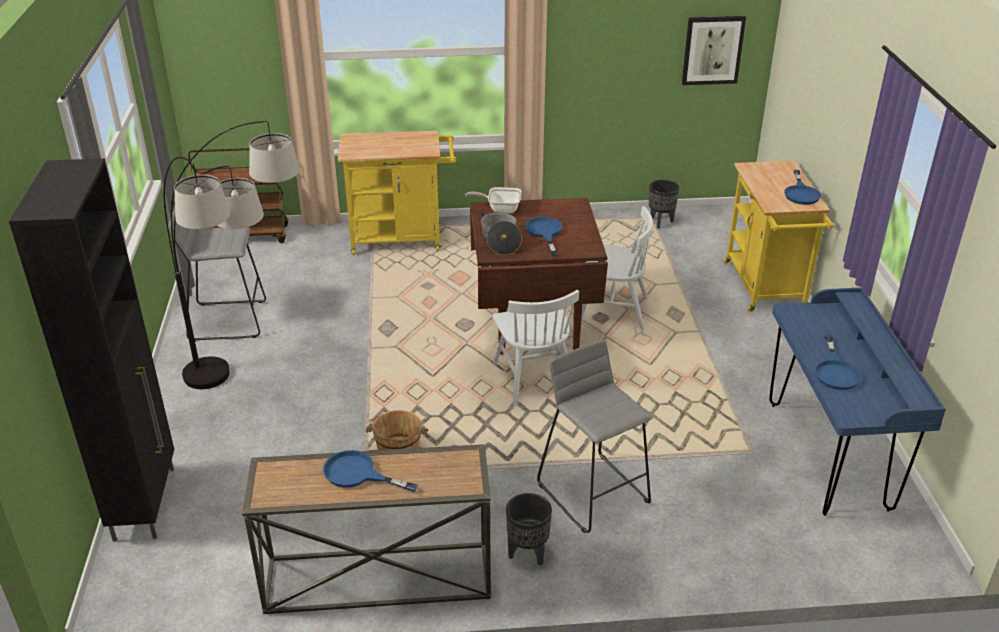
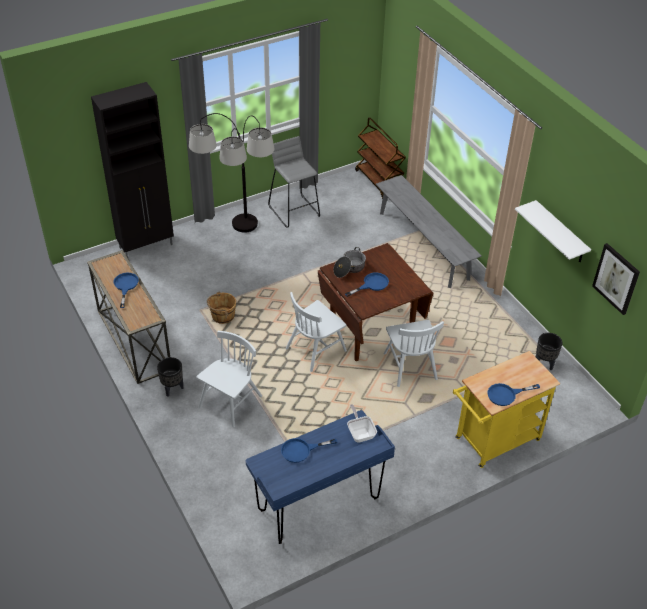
camera: 65 degrees right, 10 degrees up
yellow cart [338,130,456,255] -> grey bench [376,175,482,288]
frying pan [465,187,522,213] -> frying pan moved to [347,404,377,443]
grey stool [537,339,652,533] -> white chair [196,331,262,427]
none -> white shelf [515,200,591,262]

